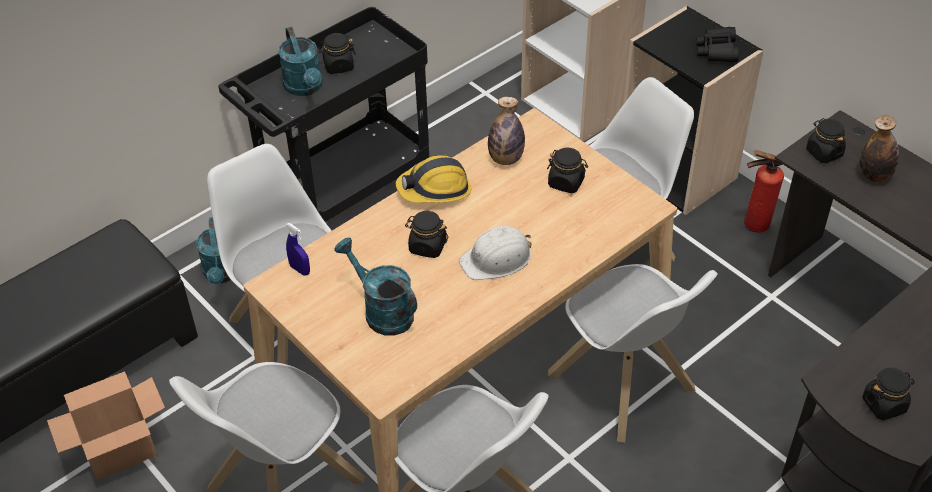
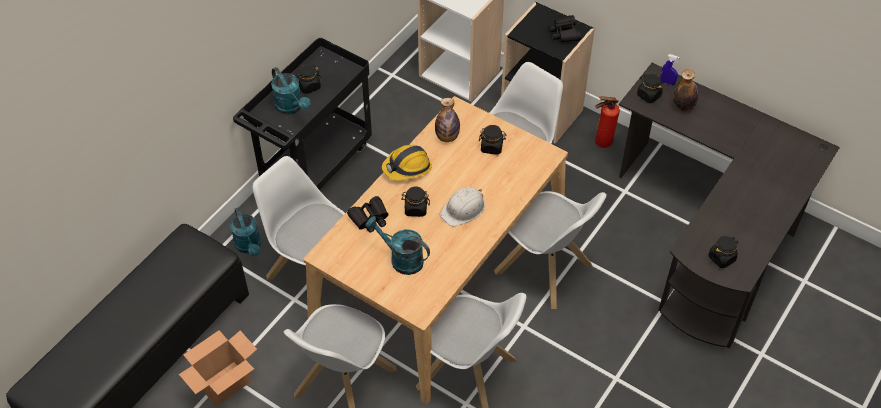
camera: 15 degrees left, 5 degrees up
blue spray bottle [286,223,310,276] -> blue spray bottle moved to [660,54,680,85]
none -> black binoculars [347,196,389,233]

